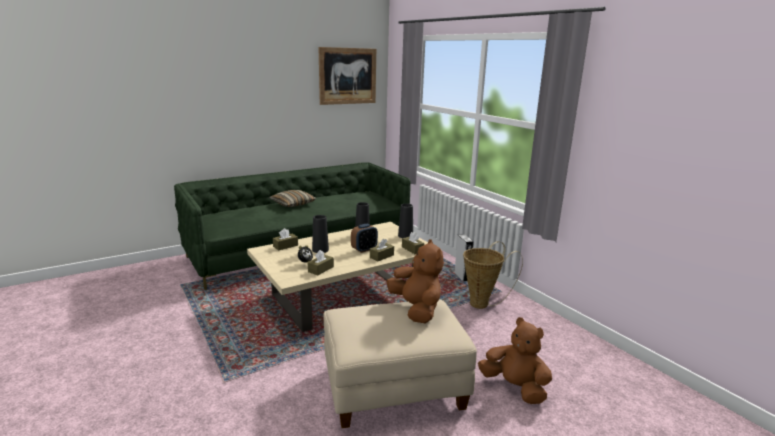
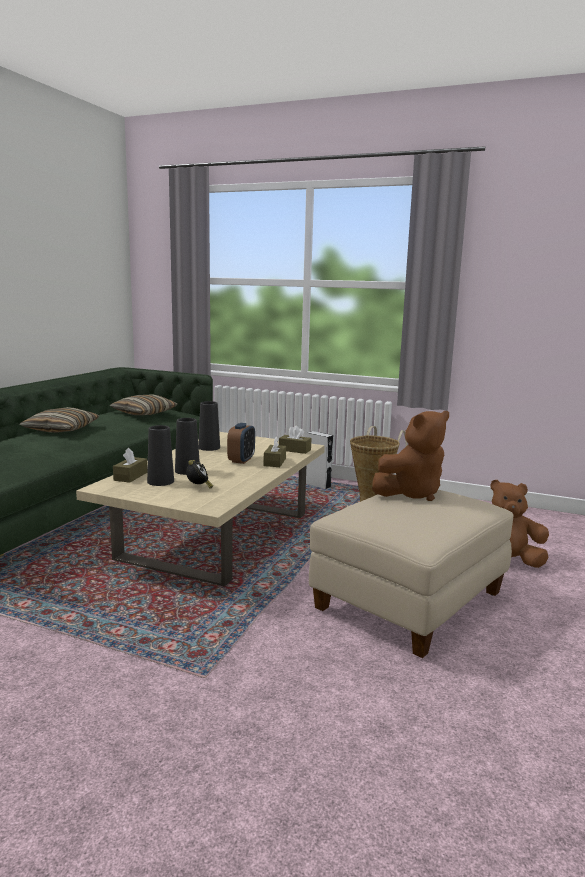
camera: 35 degrees left, 5 degrees down
brown tissue box [308,250,334,275] -> none
picture [318,47,376,105] -> none
brown plush toy [387,239,444,324] -> brown plush toy turned 120 degrees clockwise [372,411,449,501]
black vase [398,204,413,238] -> black vase moved to [147,425,174,486]
none -> pillow [109,394,177,415]

